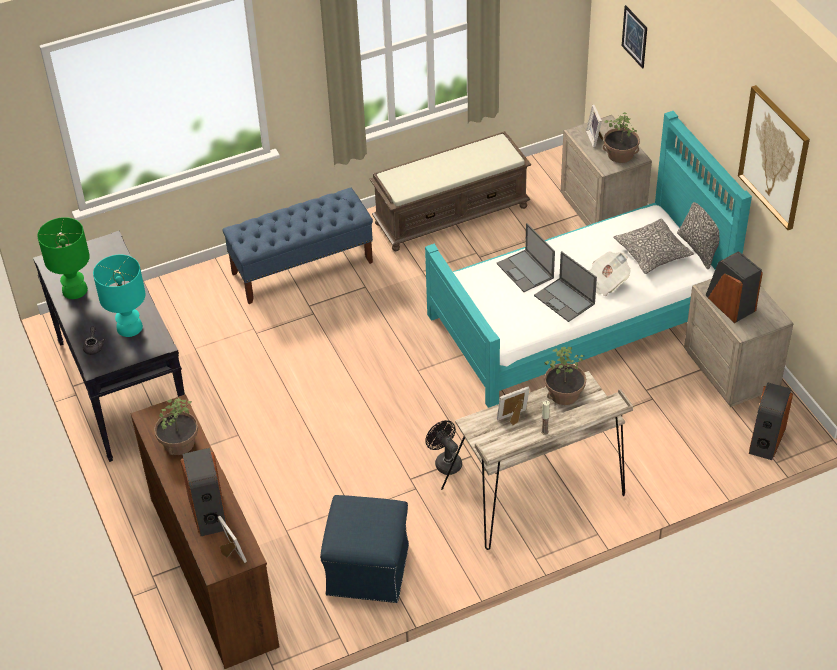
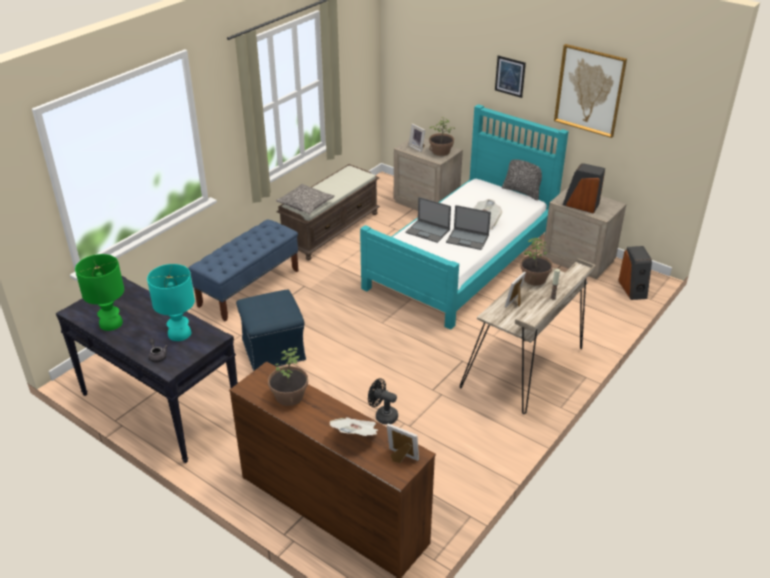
camera: 30 degrees left, 10 degrees down
speaker [180,448,227,536] -> newspaper [330,417,378,436]
blue ottoman [320,495,409,603] -> blue ottoman moved to [236,290,306,371]
black fan [425,420,462,475] -> black fan moved to [368,378,398,425]
pillow [613,219,694,274] -> pillow moved to [276,184,335,214]
picture [622,5,647,69] -> picture moved to [495,56,526,98]

